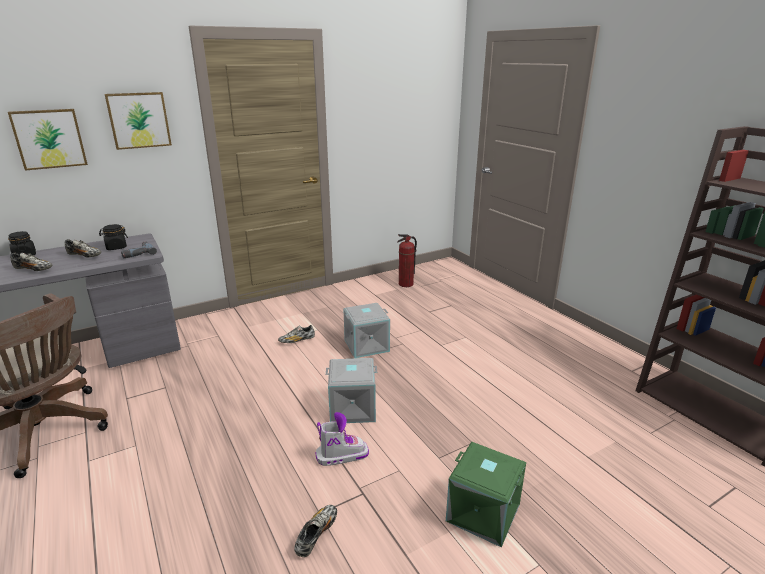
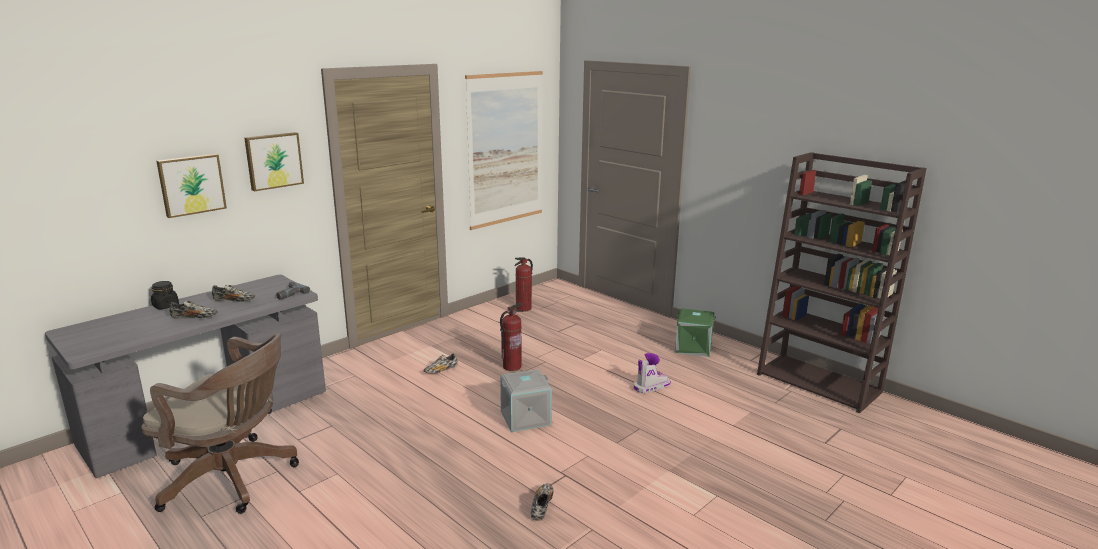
camera: 15 degrees left, 5 degrees down
black jar [99,224,128,250] -> none
boot [316,412,369,466] -> boot moved to [633,353,671,393]
grey storage box [343,303,390,358] -> fire extinguisher [500,303,523,371]
green storage box [446,442,526,548] -> green storage box moved to [675,308,716,357]
none -> picture [465,71,543,230]

